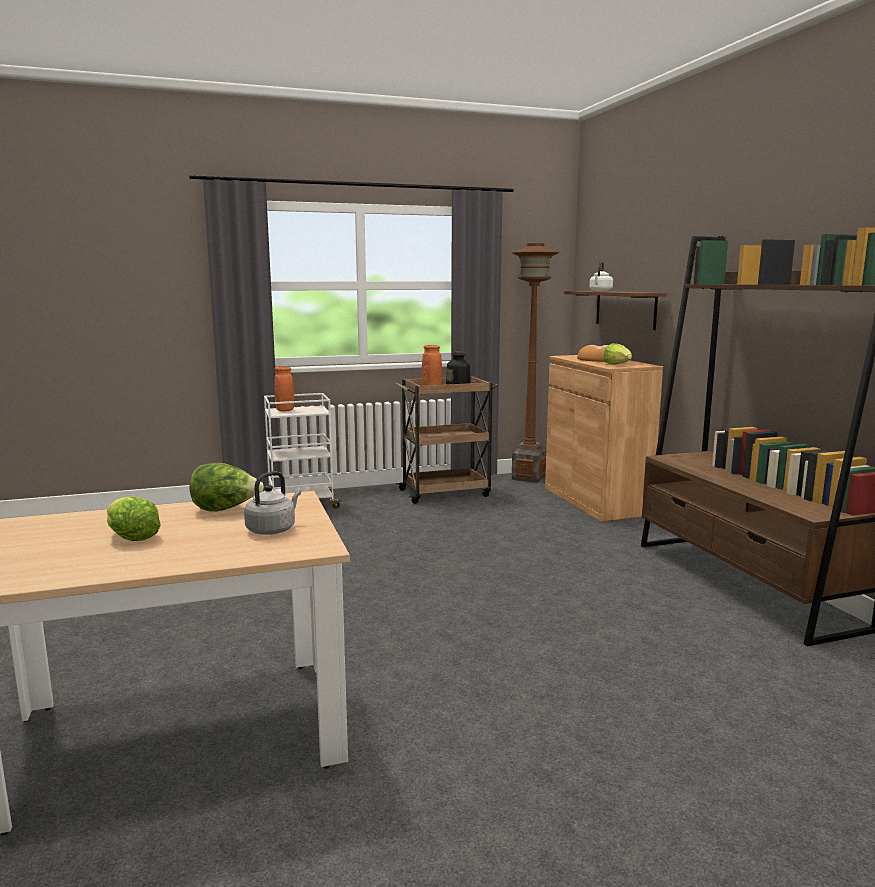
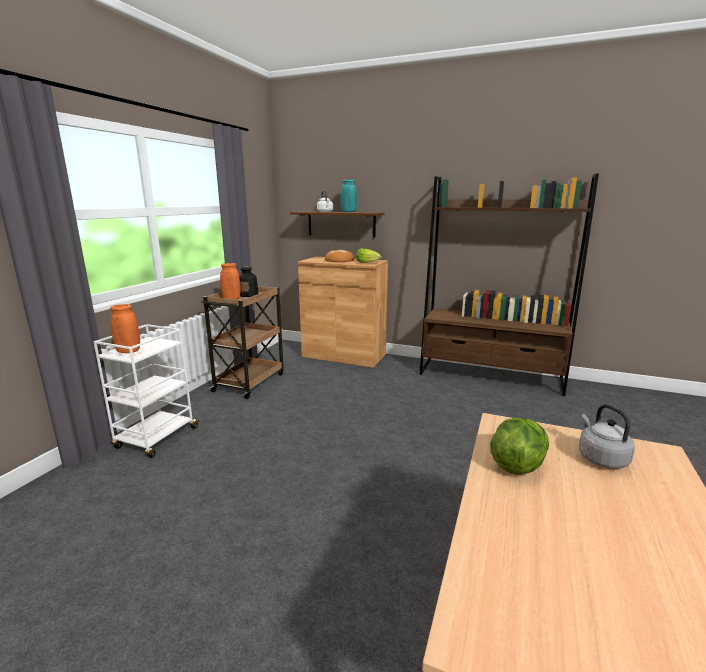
camera: 50 degrees left, 5 degrees up
lettuce [107,496,161,541] -> none
brown floor lamp [512,243,559,483] -> none
none -> turquoise vase [341,180,357,212]

